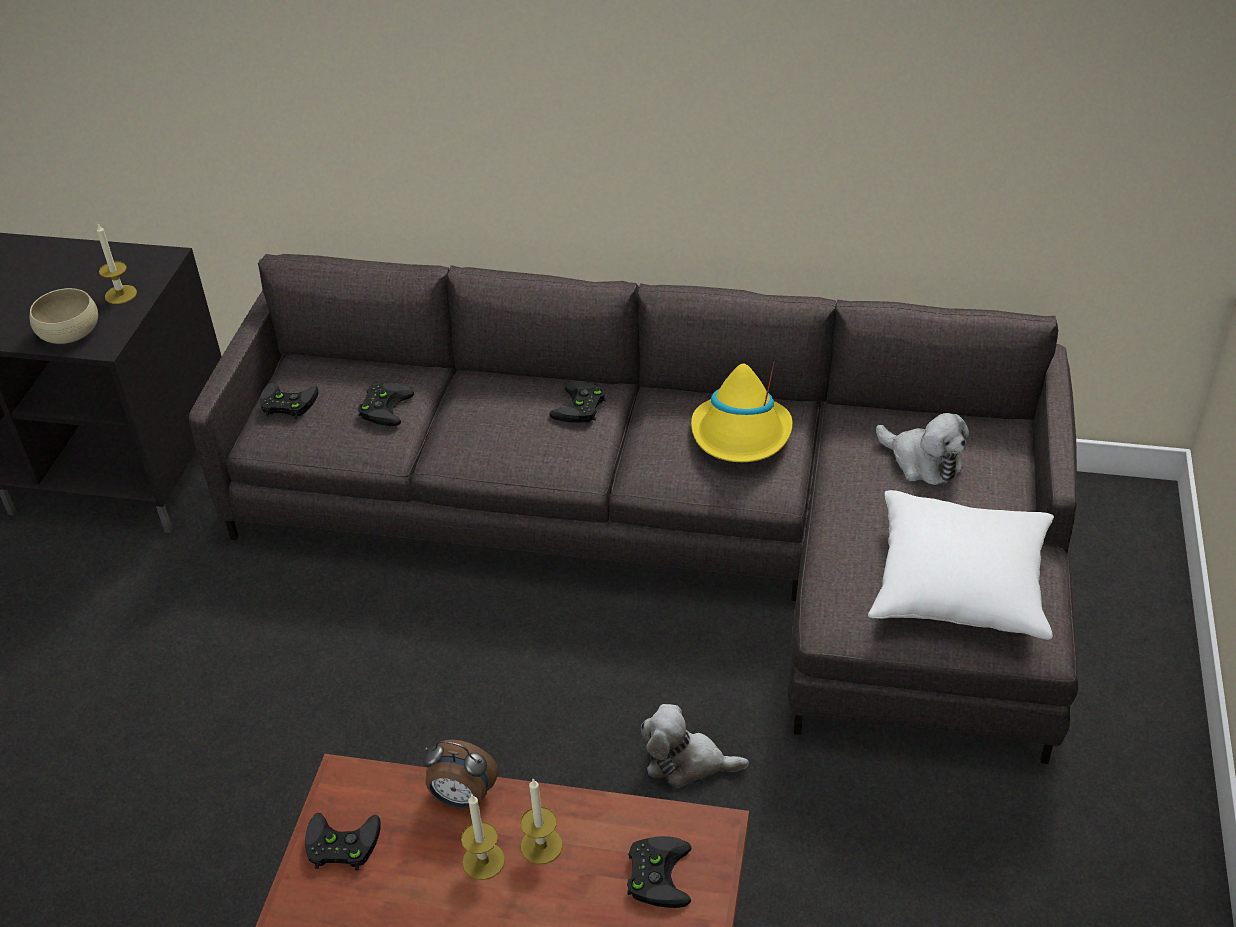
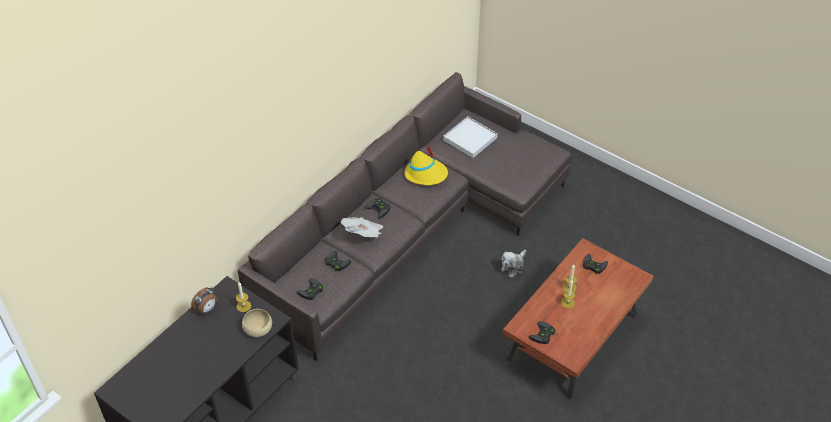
camera: 65 degrees left, 5 degrees up
alarm clock [422,740,498,808] -> alarm clock moved to [191,287,217,315]
white pillow [868,490,1054,640] -> none
plush toy [876,413,969,485] -> white tray [443,117,498,158]
none -> newspaper [341,217,383,237]

